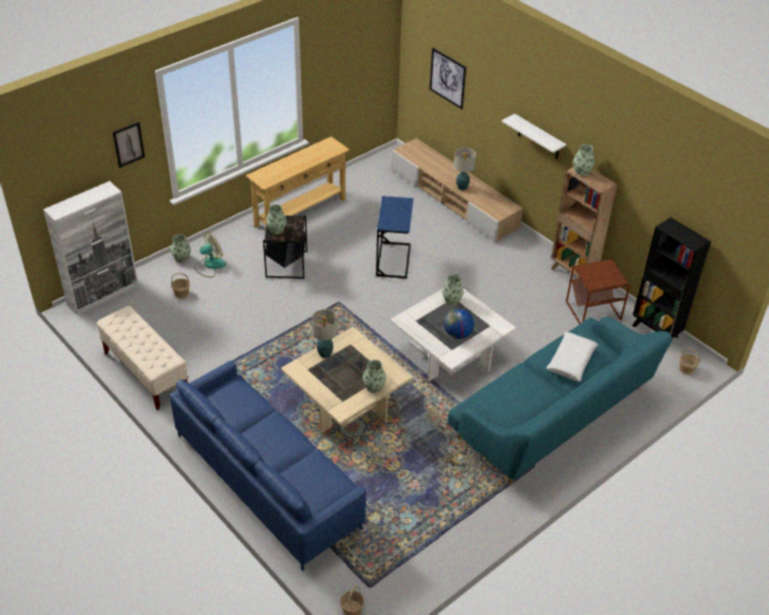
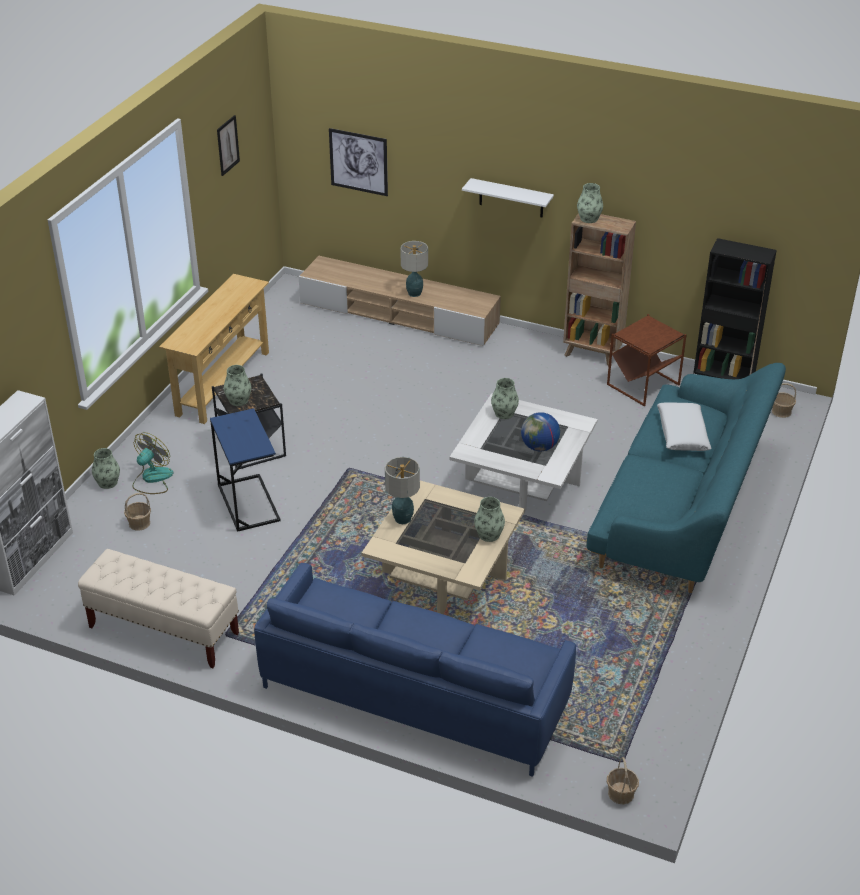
camera: 25 degrees left, 5 degrees down
picture [113,122,145,168] -> picture moved to [217,115,240,176]
blue side table [376,196,413,279] -> blue side table moved to [210,408,281,532]

